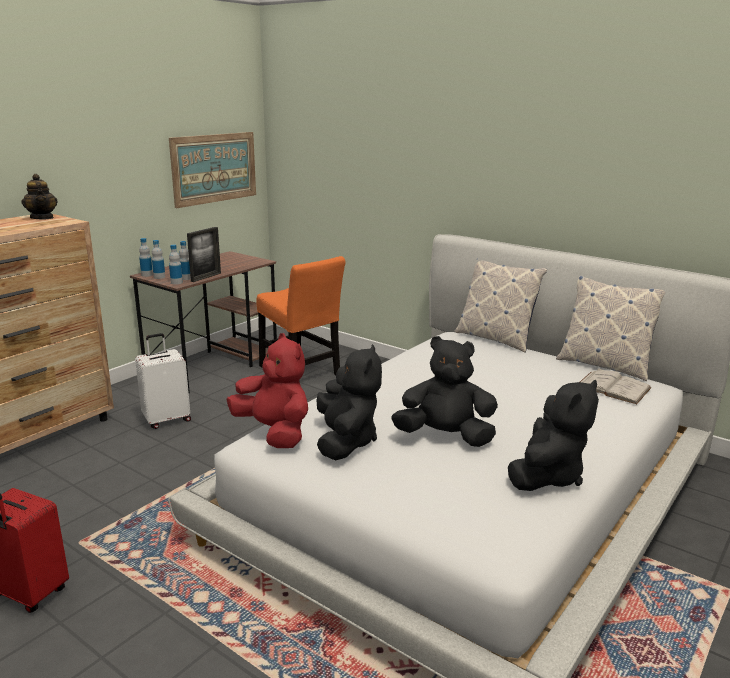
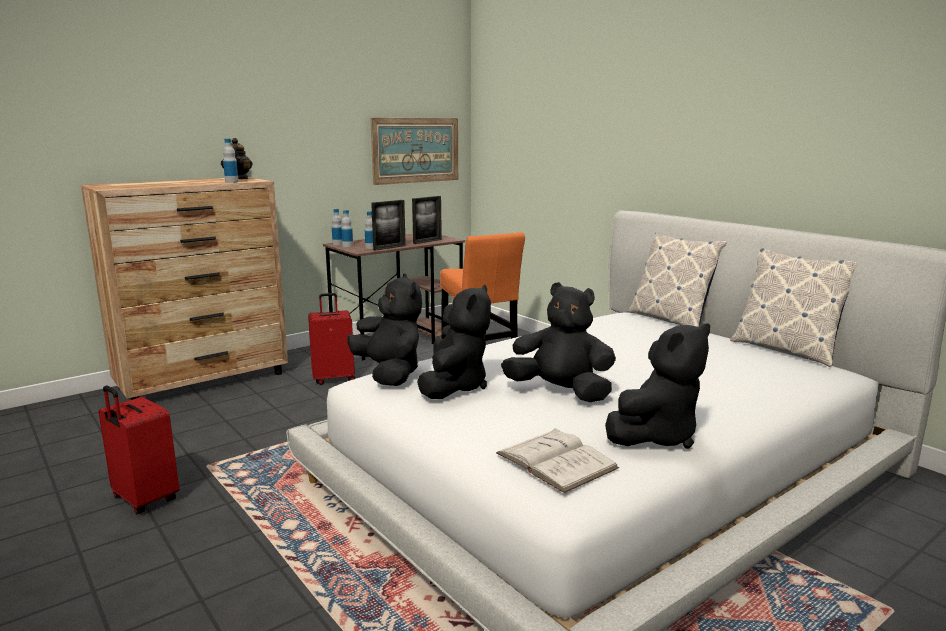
camera: 15 degrees right, 5 degrees down
white suitcase [135,333,191,429] -> red suitcase [308,293,356,385]
bottle [169,245,183,284] -> bottle moved to [223,139,239,183]
red plush toy [226,333,308,448] -> black plush toy [347,273,422,386]
white book [580,368,652,404] -> white book moved to [496,428,619,493]
none -> picture frame [412,196,442,244]

